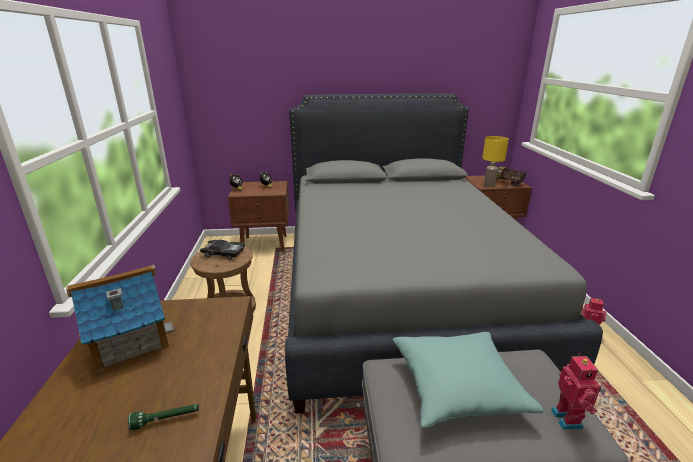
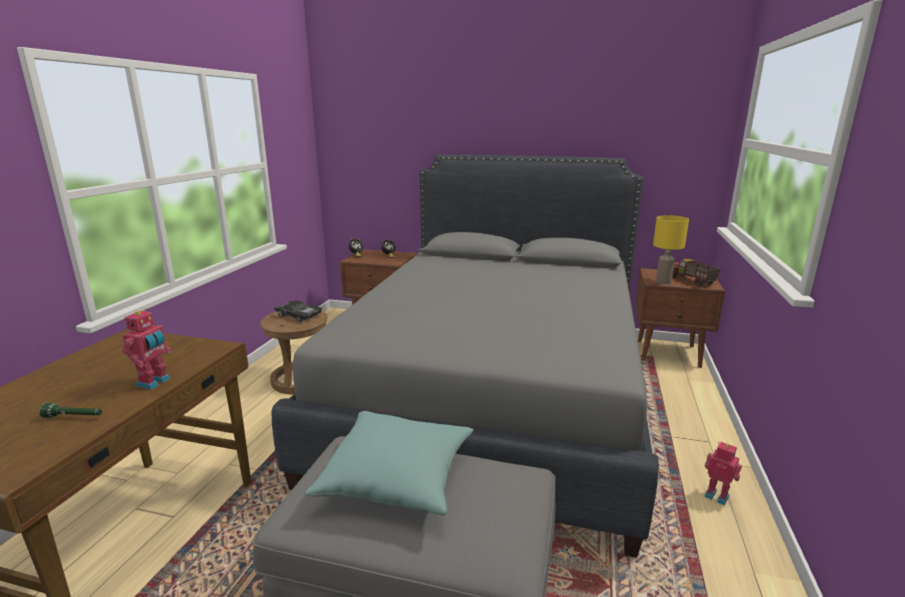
camera: 20 degrees right, 5 degrees down
toy house [66,265,175,372] -> none
toy robot [551,353,601,430] -> toy robot moved to [123,308,171,390]

